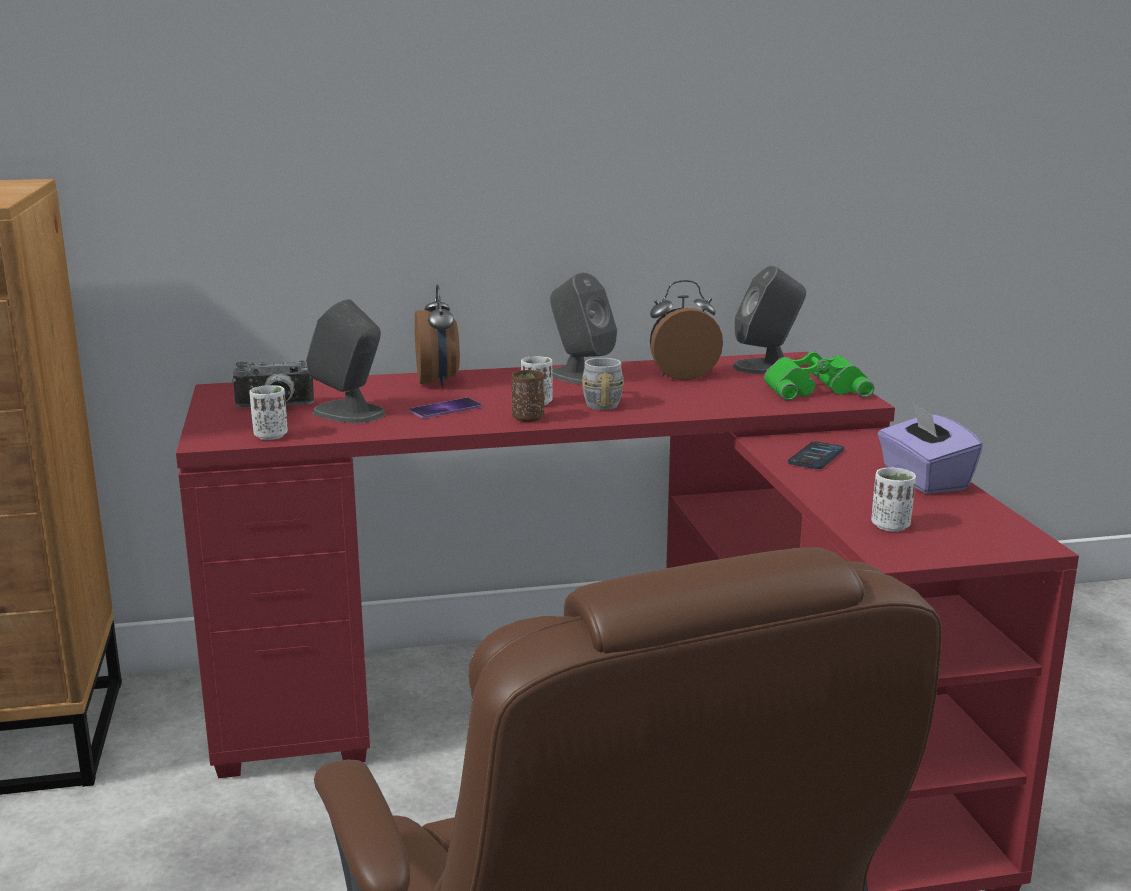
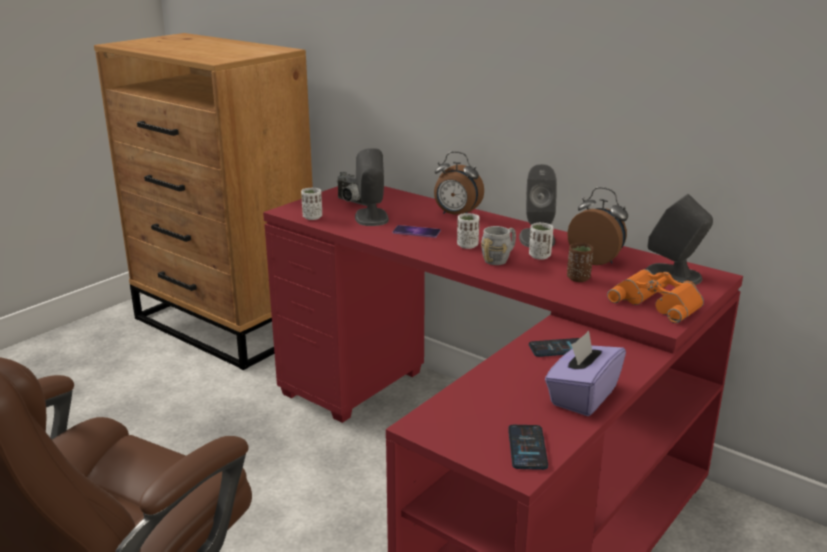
camera: 50 degrees right, 5 degrees up
alarm clock [415,284,460,387] -> alarm clock turned 75 degrees clockwise [434,151,484,214]
brown cup [512,370,544,422] -> brown cup moved to [567,243,594,282]
green binoculars [764,351,874,400] -> orange binoculars [607,269,704,323]
white cup [871,467,916,532] -> white cup moved to [529,223,553,260]
none -> phone [508,425,548,470]

